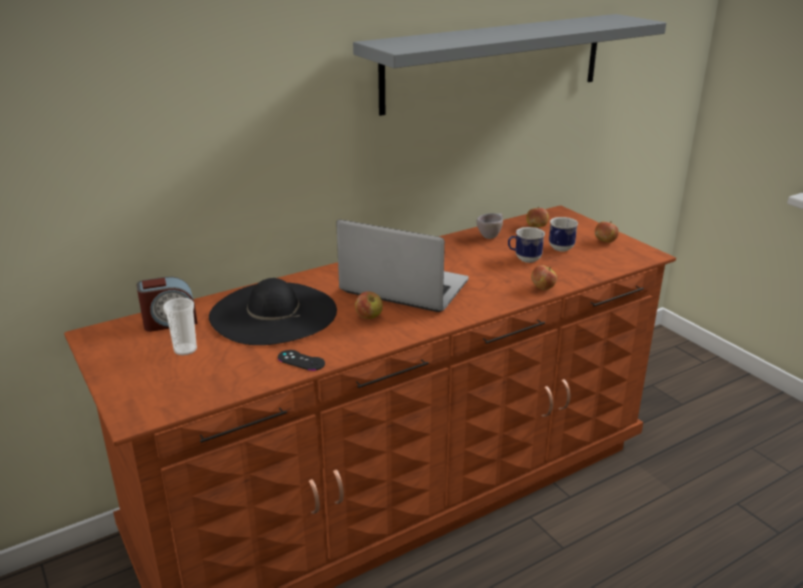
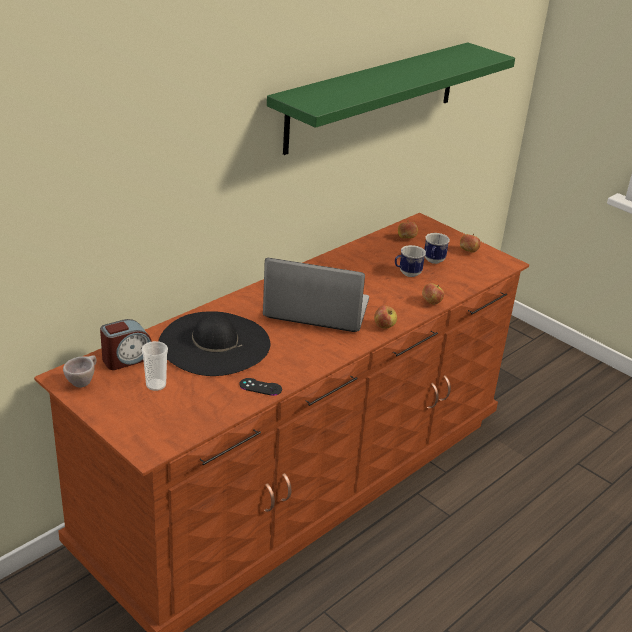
camera: 15 degrees left, 5 degrees up
grey shelf [353,14,666,116] -> green shelf [267,42,515,155]
apple [355,291,383,319] -> apple moved to [374,306,397,329]
beige cup [476,213,503,239] -> beige cup moved to [63,355,97,388]

